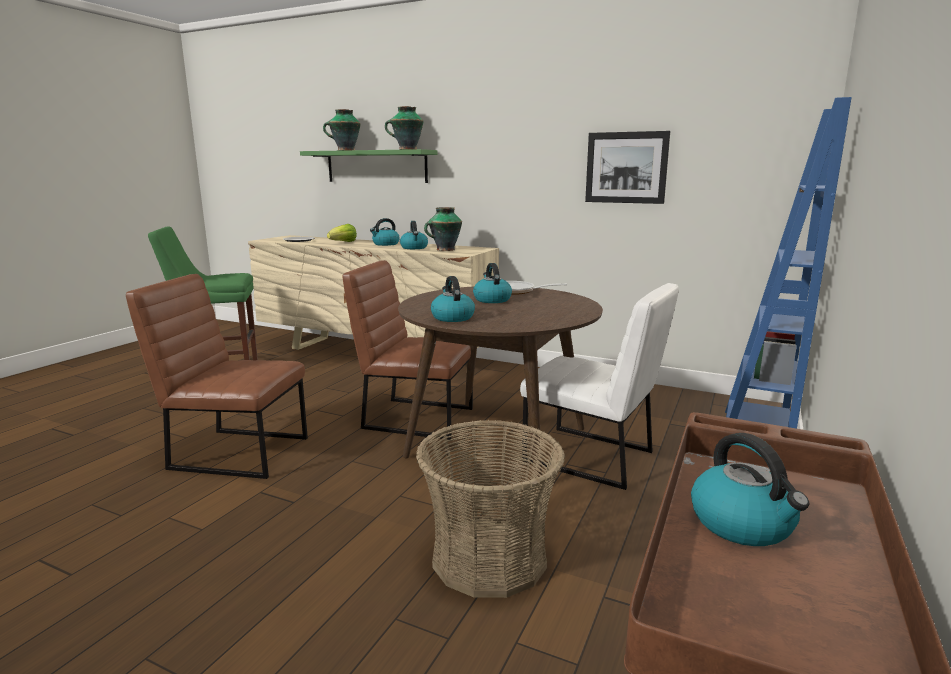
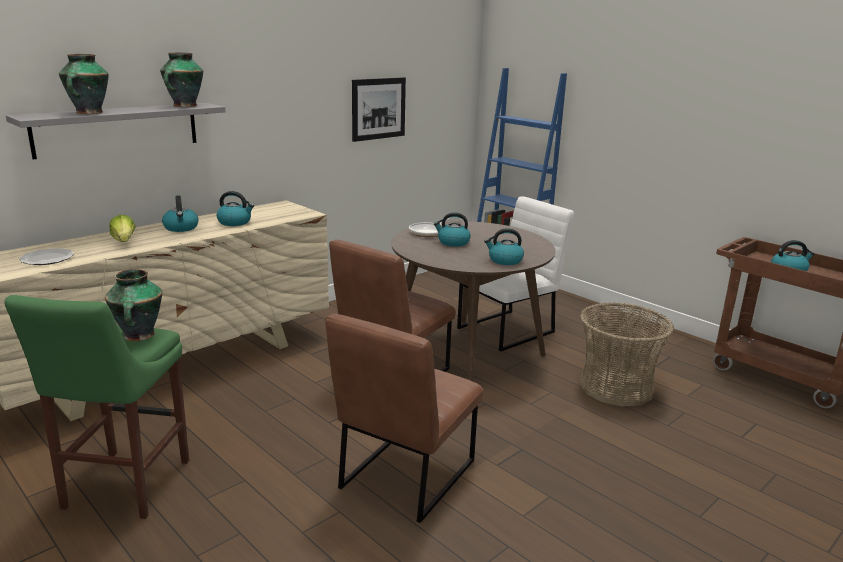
camera: 70 degrees left, 5 degrees up
green shelf [300,149,437,183] -> grey shelf [6,103,226,159]
vase [424,207,462,251] -> vase moved to [105,269,162,341]

